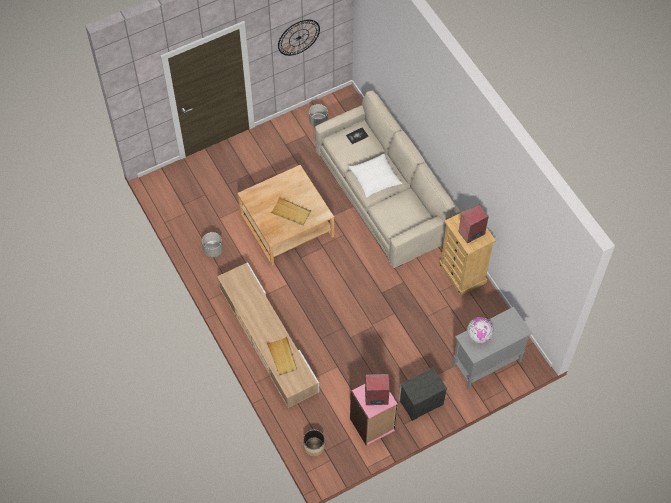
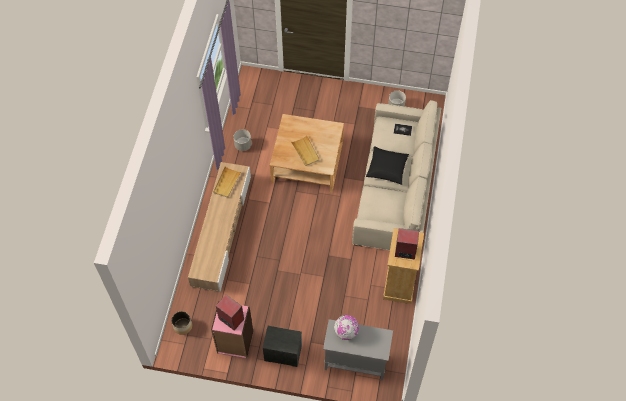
camera: 40 degrees right, 0 degrees up
beige tray [267,336,297,376] -> beige tray moved to [213,166,241,198]
wall clock [278,20,320,56] -> none
white pillow [349,154,403,198] -> black pillow [366,146,409,185]

